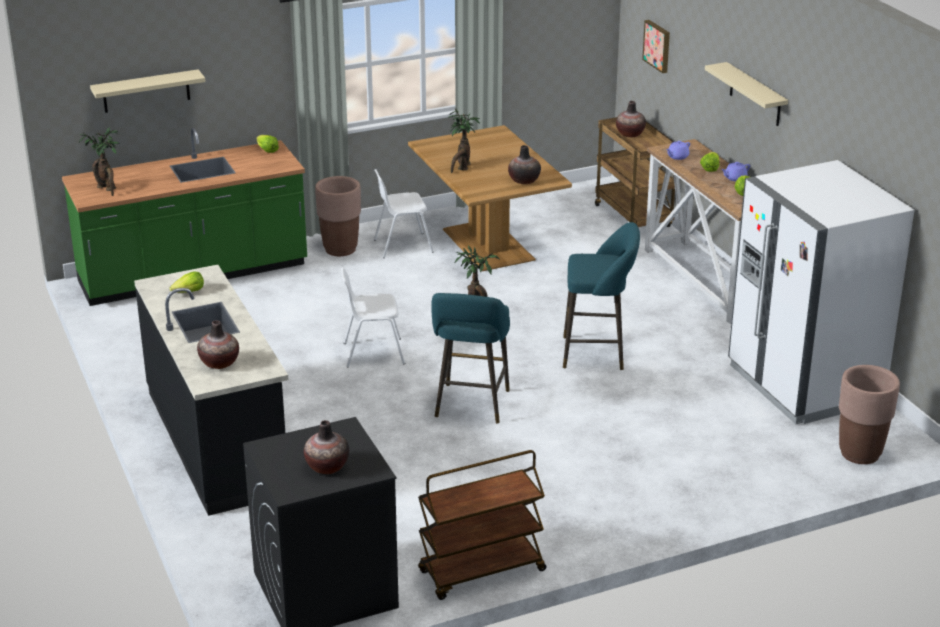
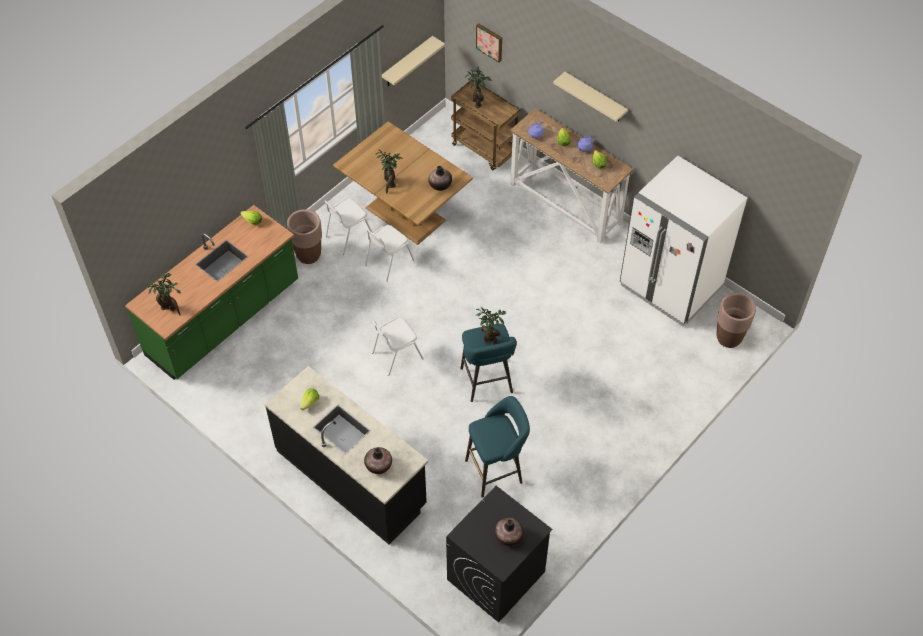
camera: 25 degrees left, 25 degrees up
beige shelf [90,69,206,113] -> beige shelf moved to [382,36,445,86]
brown cart [418,450,546,600] -> none
turquoise stool [563,222,640,370] -> turquoise stool moved to [465,396,530,498]
vase [616,101,646,137] -> potted plant [466,67,492,108]
none -> white chair [365,225,414,282]

